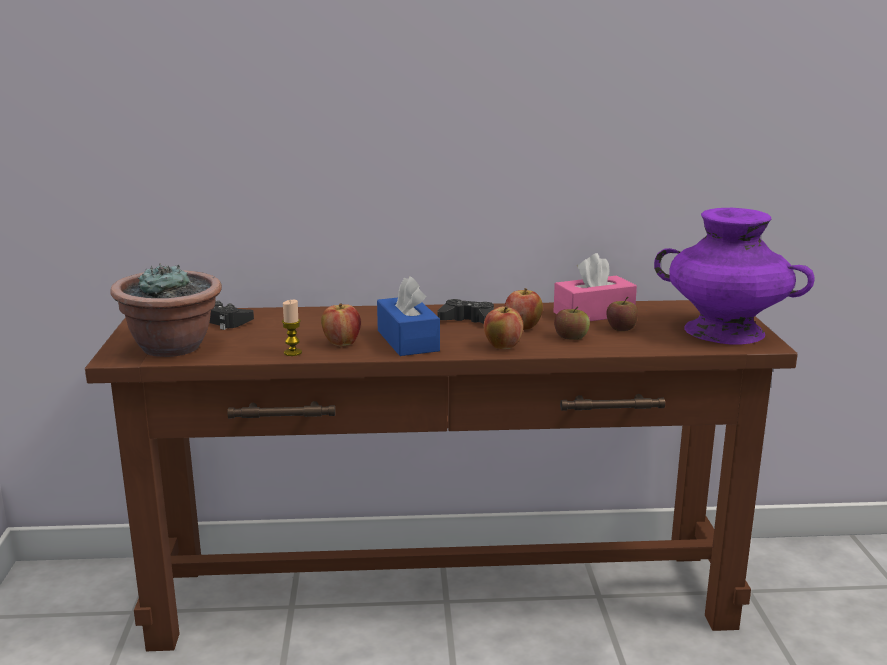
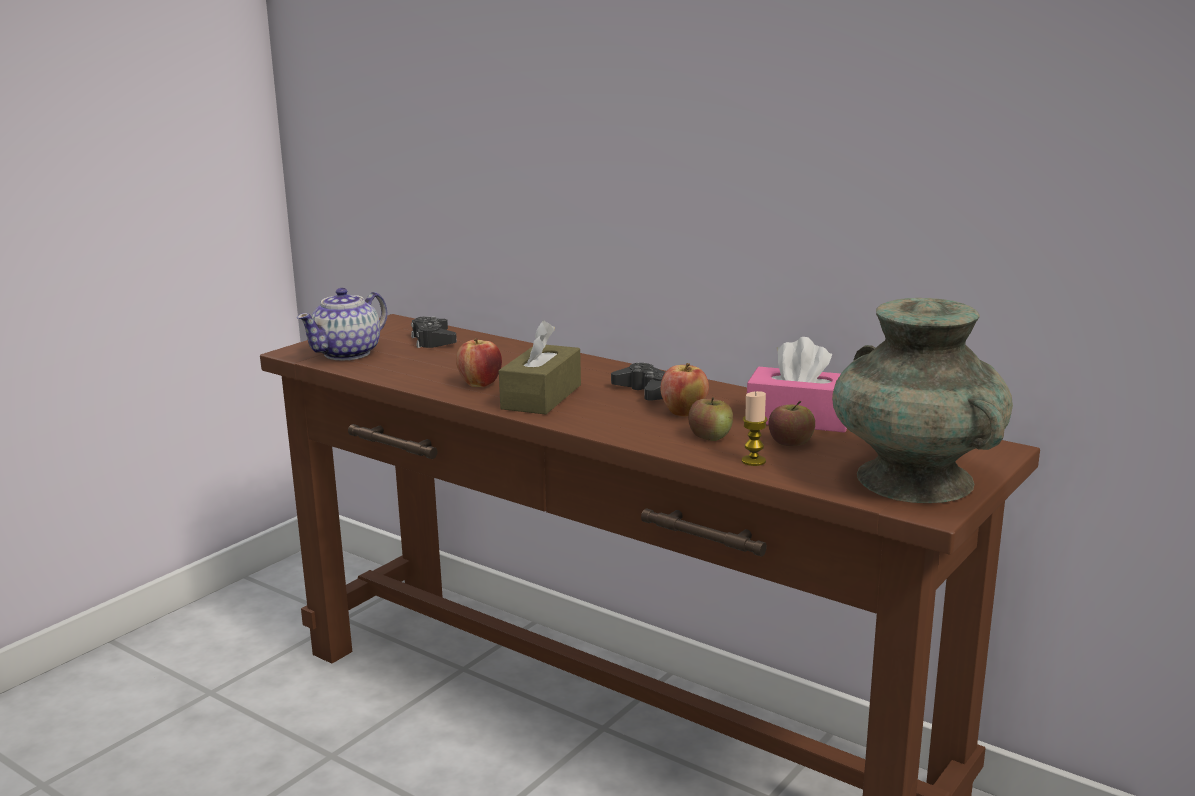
camera: 40 degrees right, 0 degrees up
potted plant [110,263,222,357] -> teapot [297,288,388,361]
candle [282,300,302,356] -> candle moved to [742,391,768,466]
blue tissue box [377,276,440,356] -> brown tissue box [499,321,581,415]
apple [484,306,523,349] -> none
purple vase [654,208,815,345] -> turquoise vase [832,298,1013,503]

